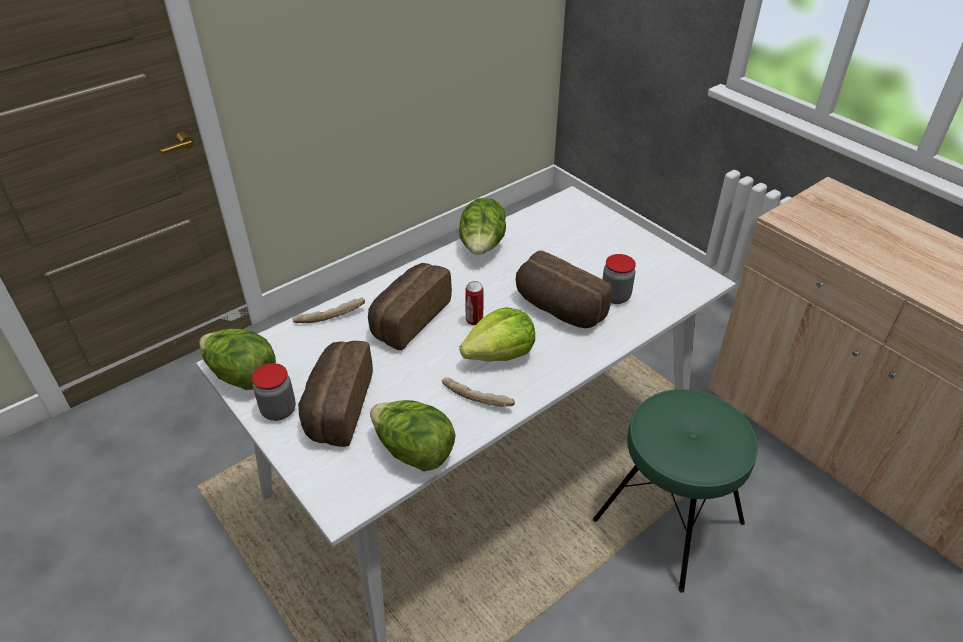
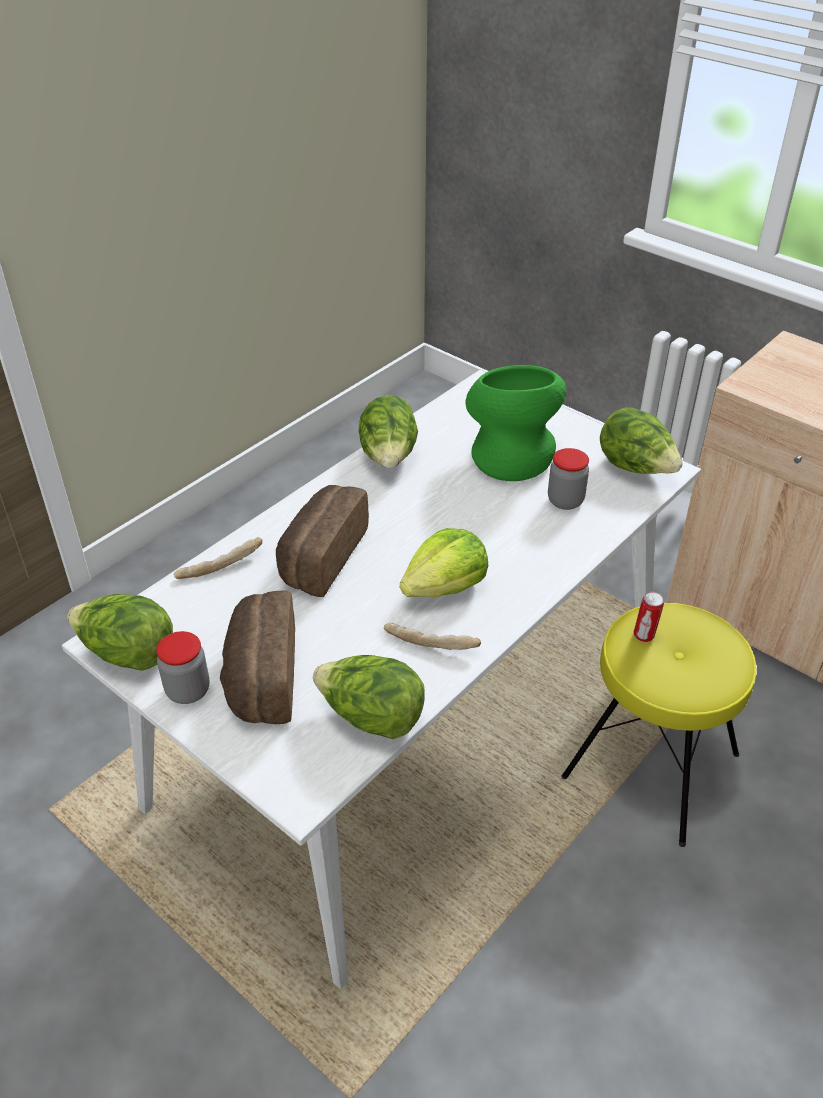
camera: 10 degrees left, 0 degrees up
can [465,281,484,325] -> can moved to [634,592,664,642]
bread [516,250,612,328] -> none
green stool [593,389,758,593] -> yellow stool [561,603,756,847]
none -> green vase [466,365,566,481]
none -> lettuce [600,406,683,474]

